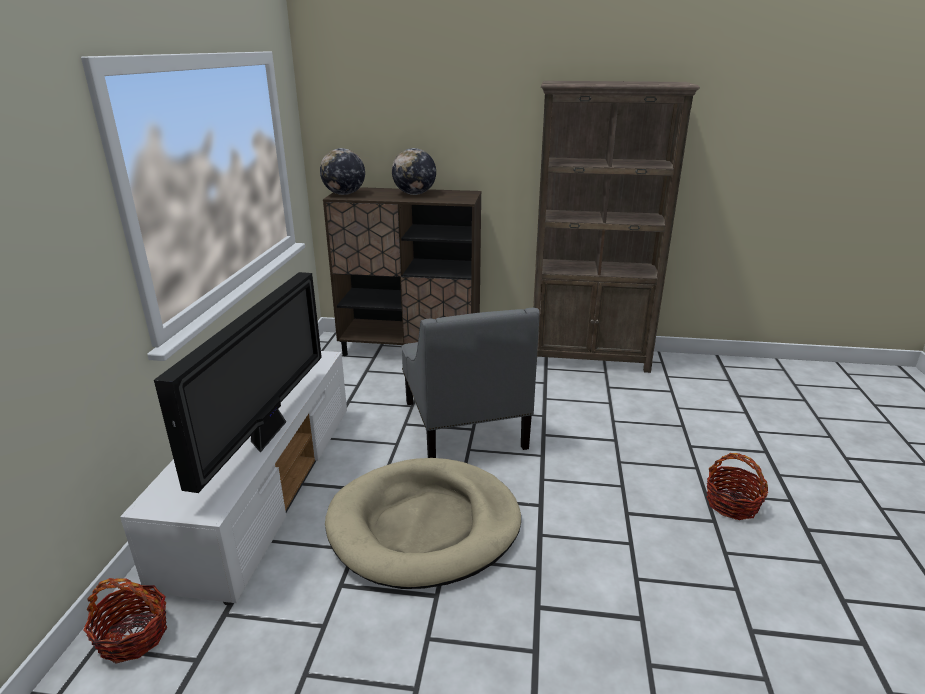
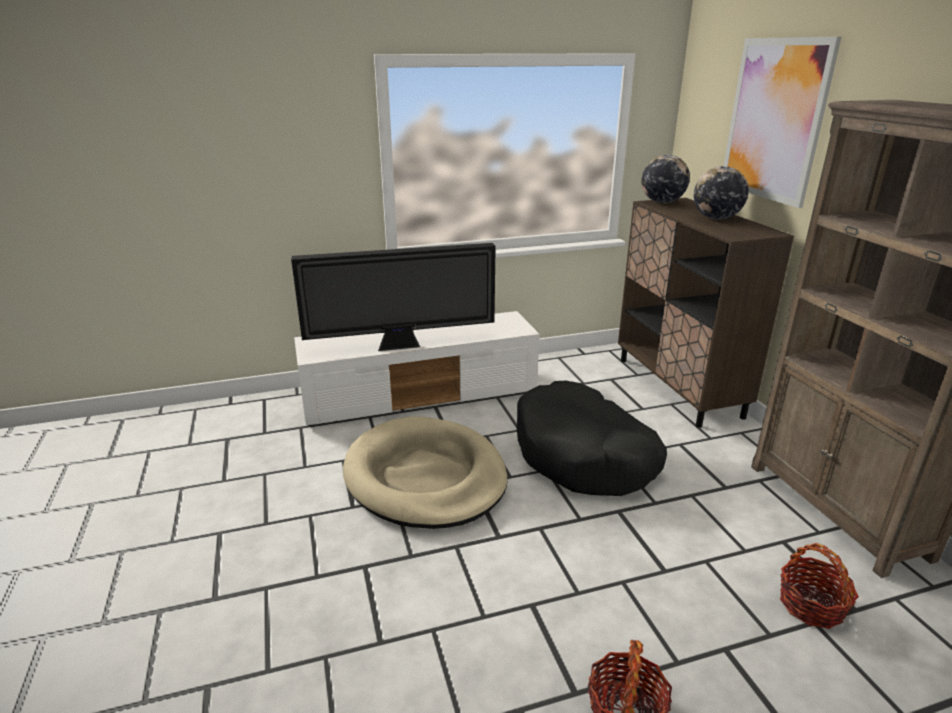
camera: 65 degrees right, 0 degrees up
basket [83,578,167,664] -> basket moved to [780,543,859,629]
grey armchair [402,308,540,458] -> black dog bed [517,381,667,496]
none -> picture [724,37,841,208]

